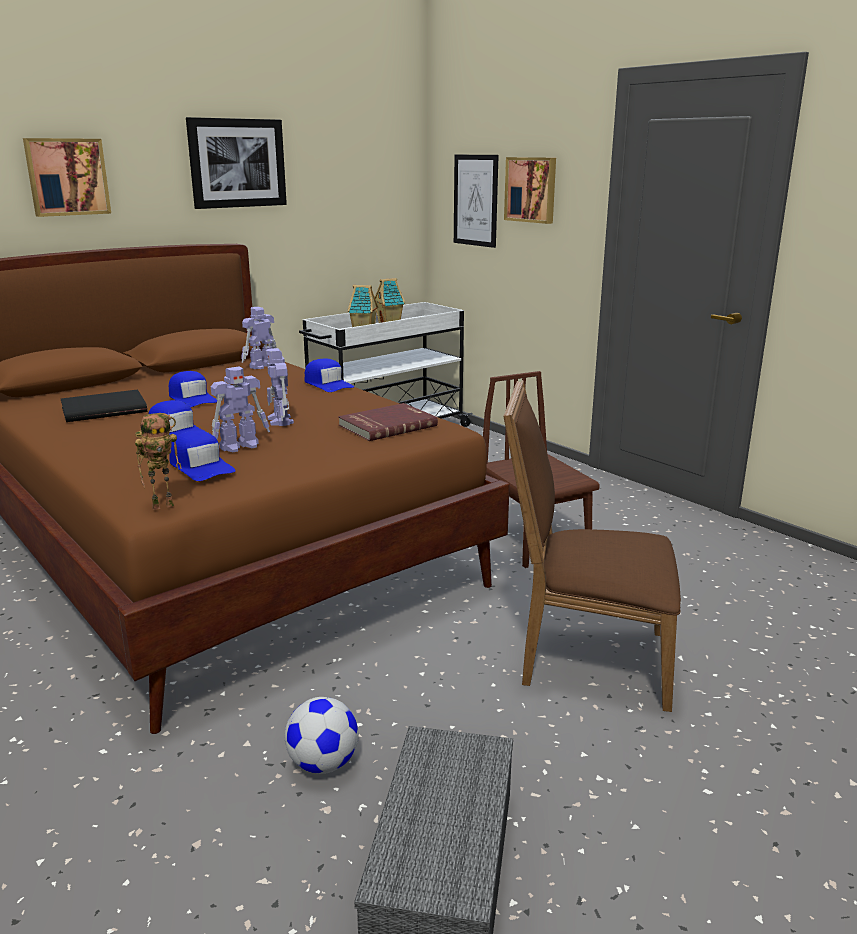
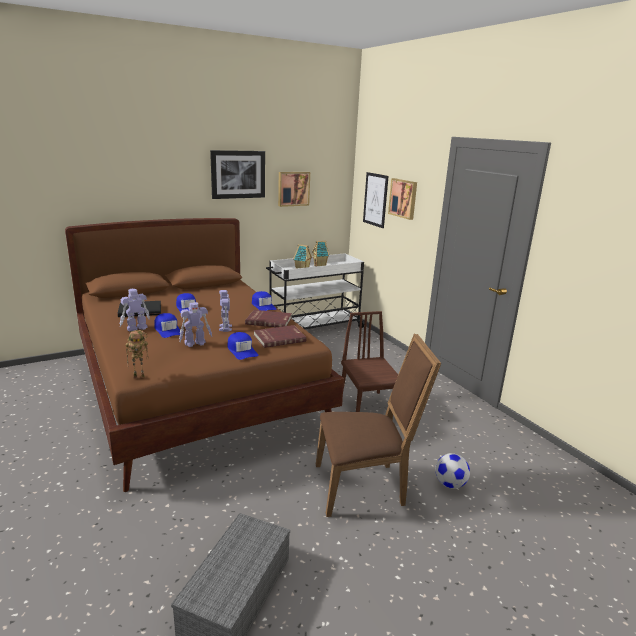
camera: 10 degrees right, 0 degrees up
picture [23,138,111,217] -> picture moved to [278,172,310,207]
blue cap [169,430,236,481] -> blue cap moved to [227,332,258,360]
toy robot [241,307,276,369] -> toy robot moved to [120,289,150,332]
football [285,697,359,774] -> football moved to [435,453,470,489]
brown chair [503,380,681,712] -> brown chair turned 150 degrees clockwise [316,333,441,517]
none -> red book [245,310,292,328]

